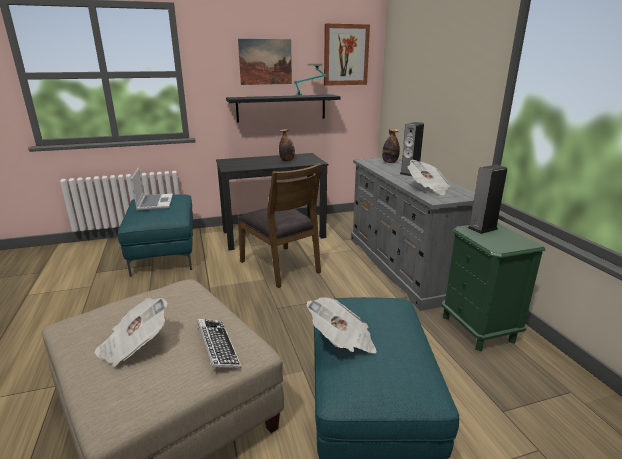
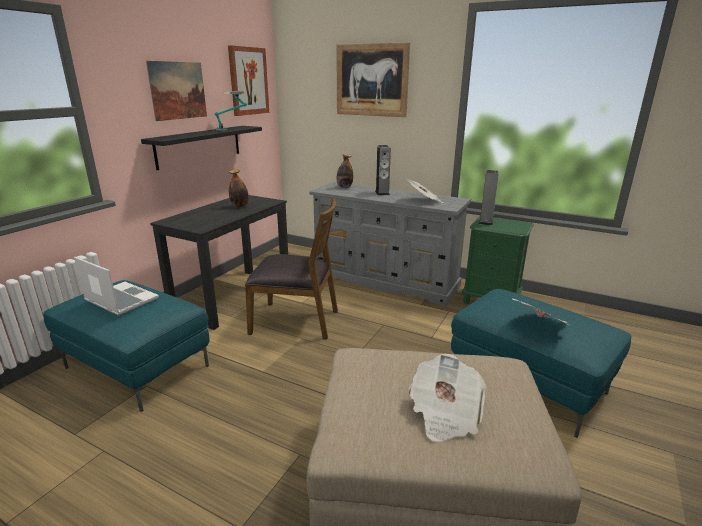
camera: 45 degrees left, 0 degrees up
keyboard [197,319,241,368] -> none
none -> picture [336,43,410,117]

